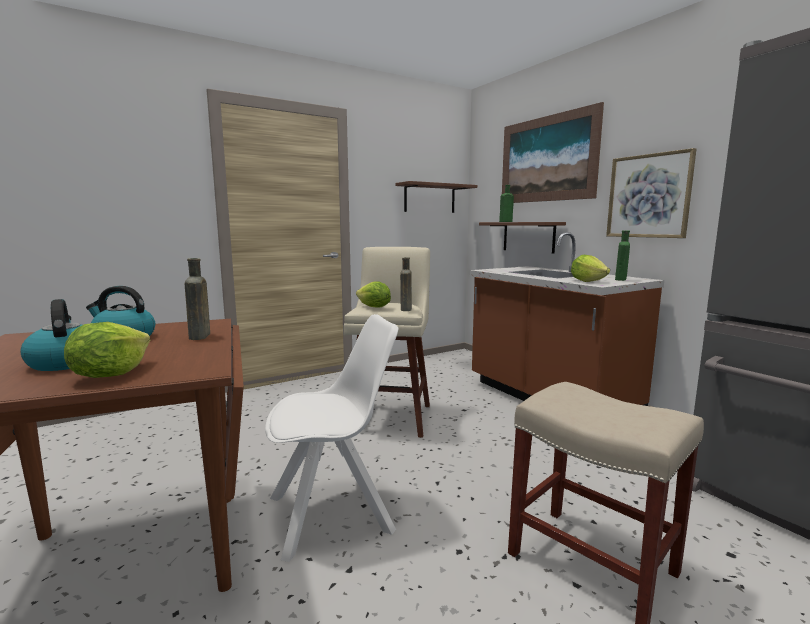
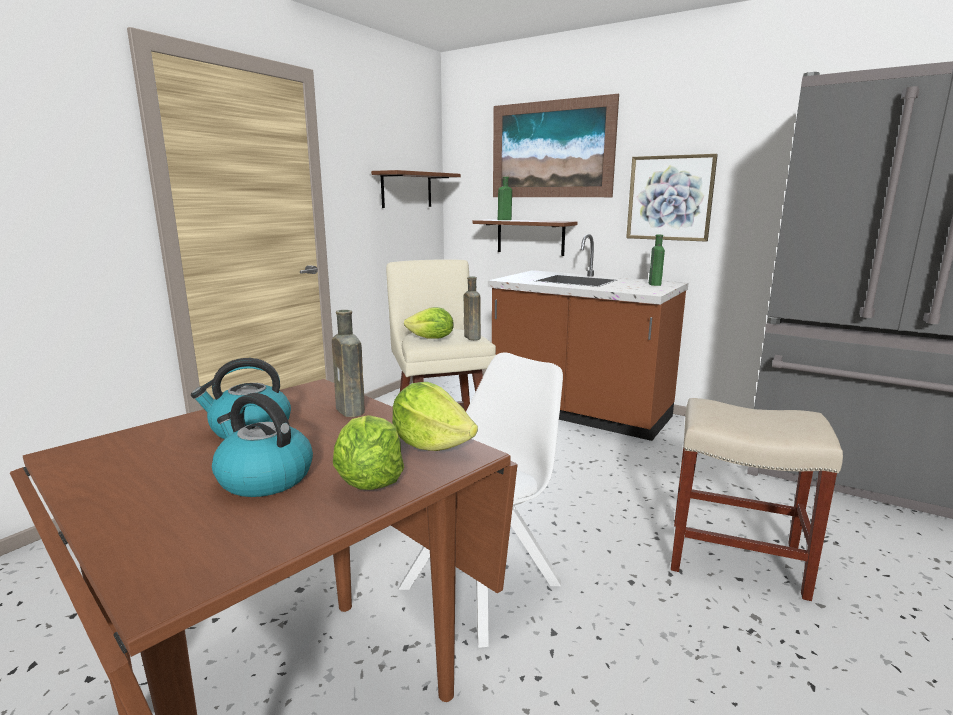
camera: 25 degrees left, 5 degrees up
lettuce [571,255,610,282] -> lettuce moved to [392,382,478,451]

